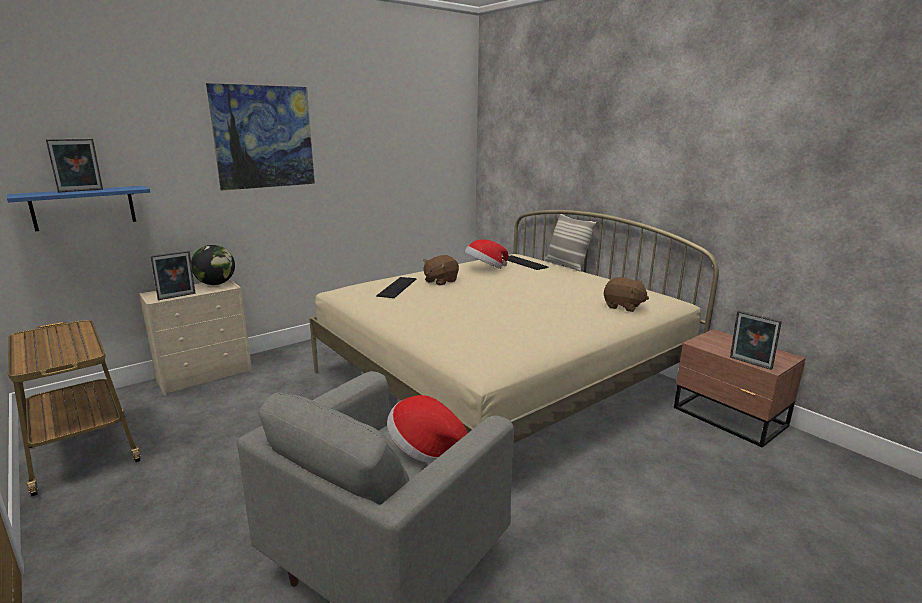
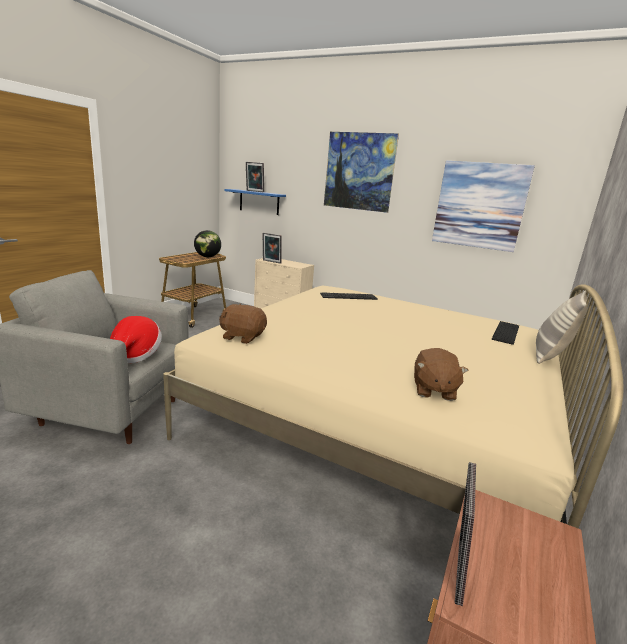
camera: 65 degrees right, 0 degrees up
globe [191,245,235,285] -> globe moved to [194,230,221,257]
brown plush toy [423,255,459,286] -> brown plush toy moved to [219,304,267,344]
hat [465,239,508,269] -> none
none -> picture [432,161,535,252]

